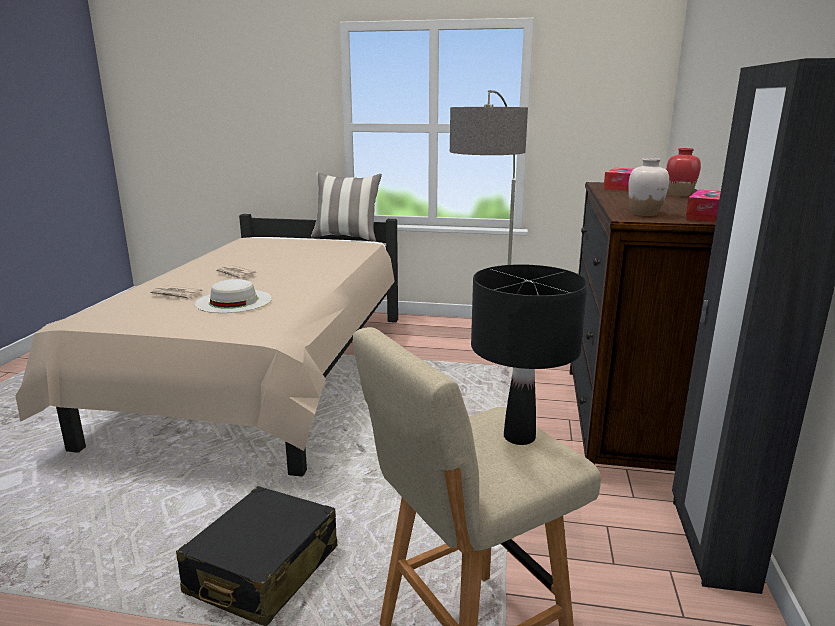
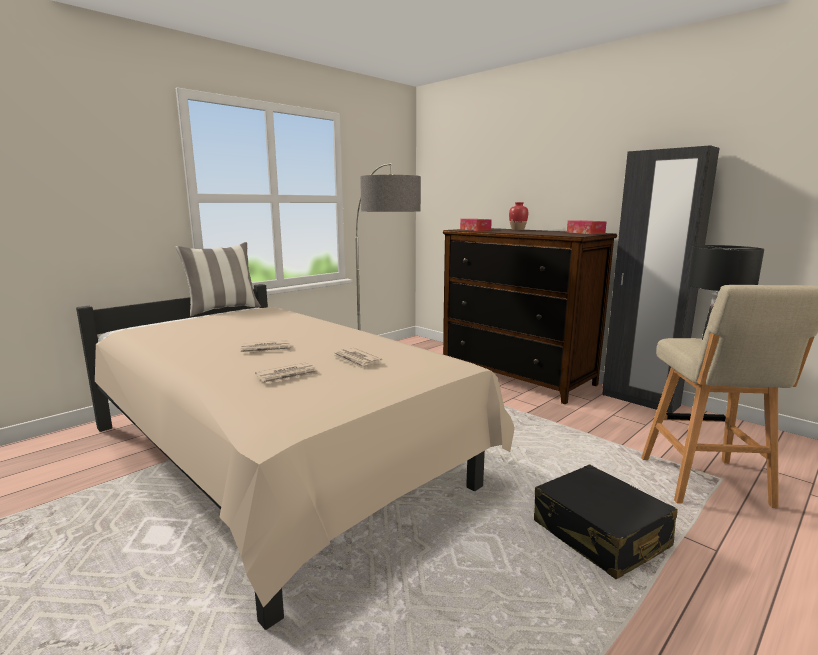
camera: 55 degrees left, 5 degrees down
white hat [195,279,272,313] -> newspaper [332,347,382,369]
white vase [628,158,669,216] -> none

